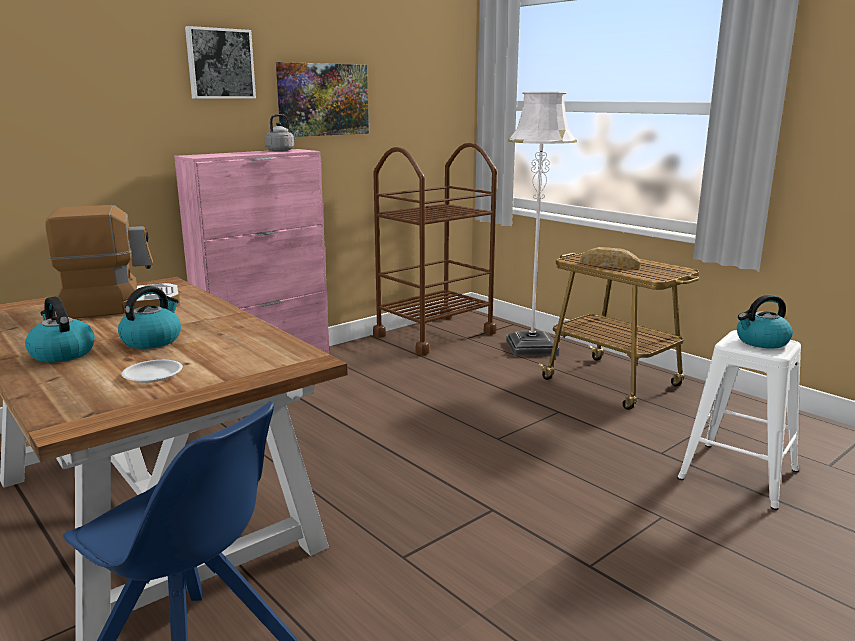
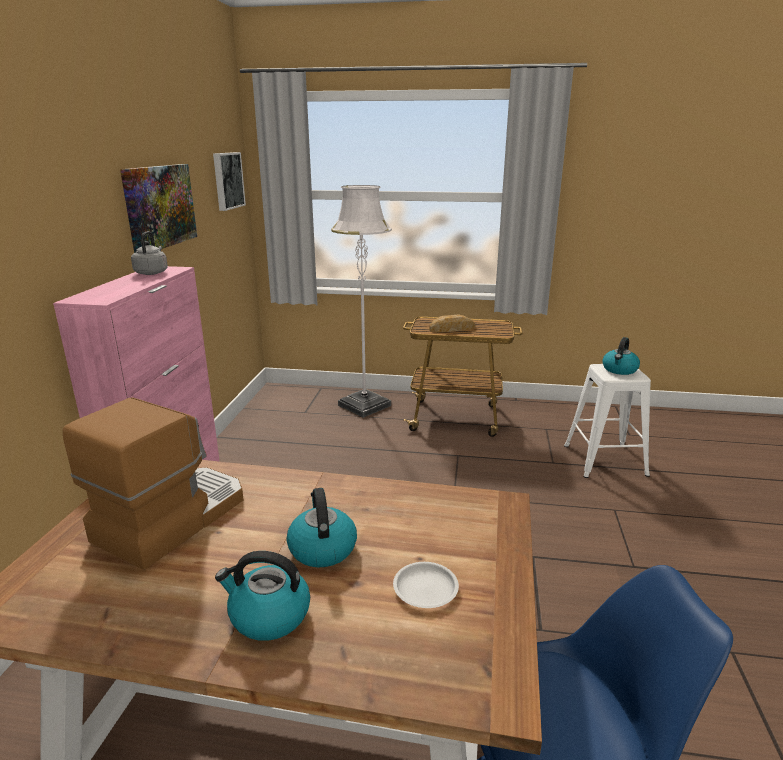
camera: 40 degrees left, 5 degrees up
picture [185,26,256,99] -> picture moved to [213,152,246,211]
brown cart [373,142,497,355] -> none

